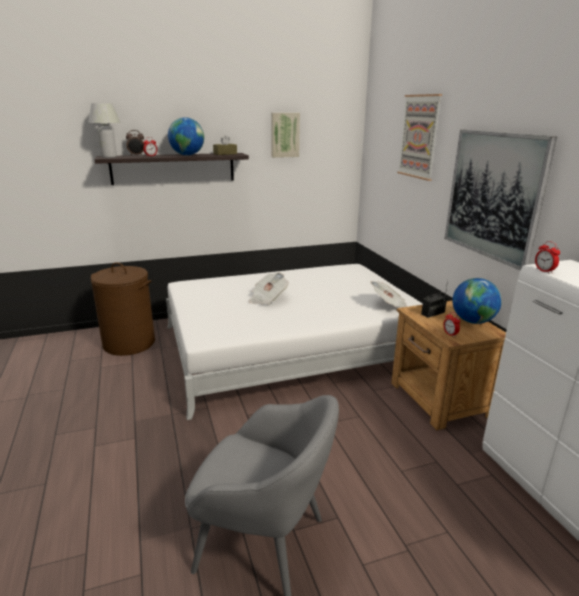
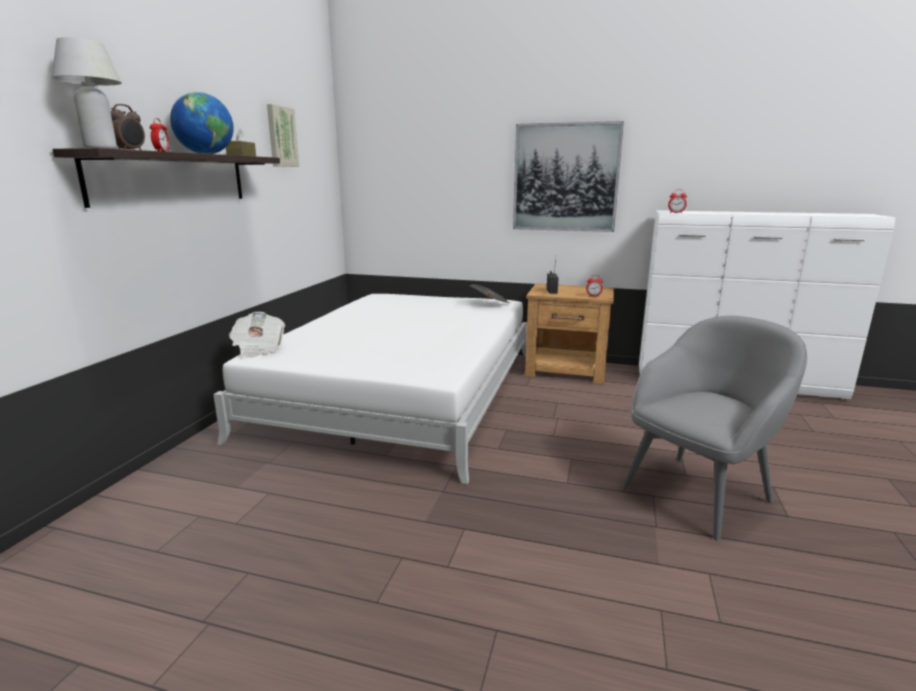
camera: 55 degrees left, 5 degrees down
brown laundry basket [91,262,155,356] -> none
newspaper [249,273,288,305] -> newspaper moved to [229,312,286,358]
picture [397,94,442,181] -> none
globe [452,278,502,324] -> none

